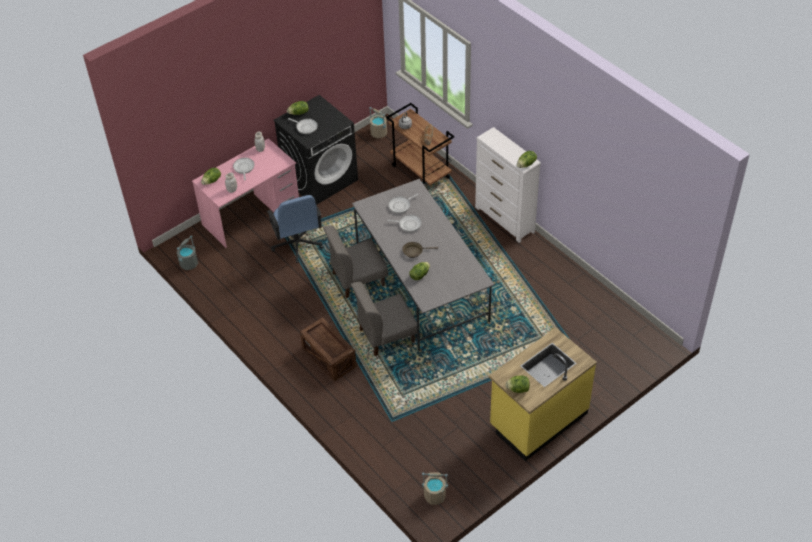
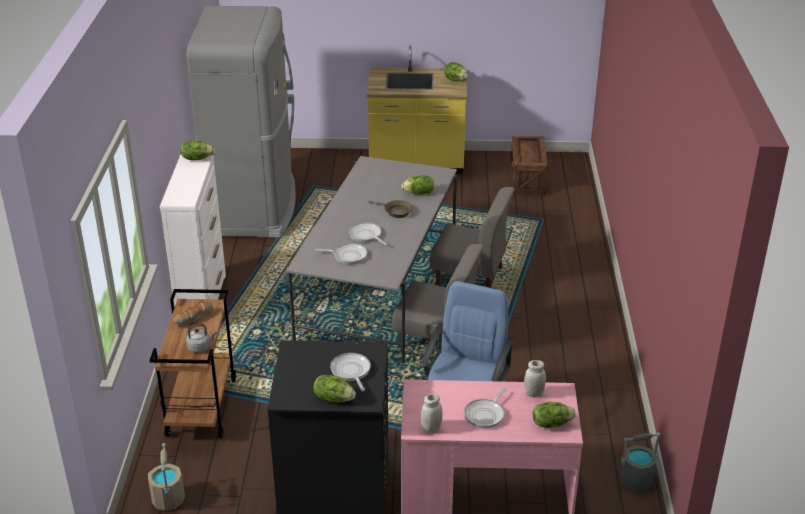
camera: 140 degrees left, 15 degrees down
crate [300,317,357,381] -> crate moved to [511,136,548,195]
beige bucket [422,472,448,505] -> none
none -> grey fridge [187,6,296,237]

